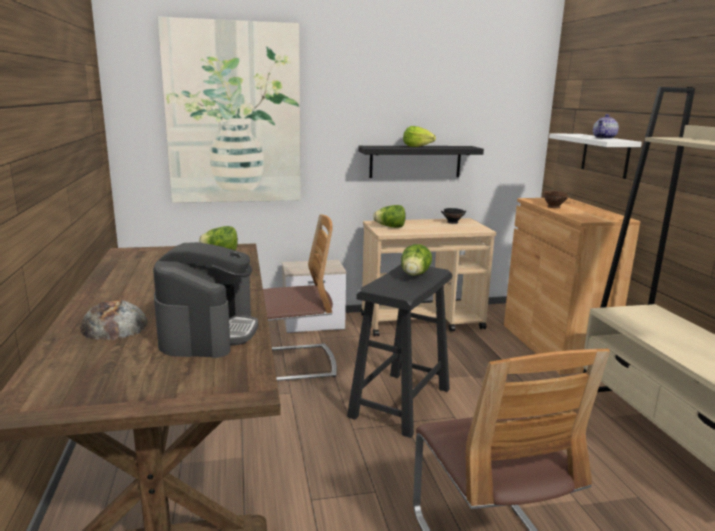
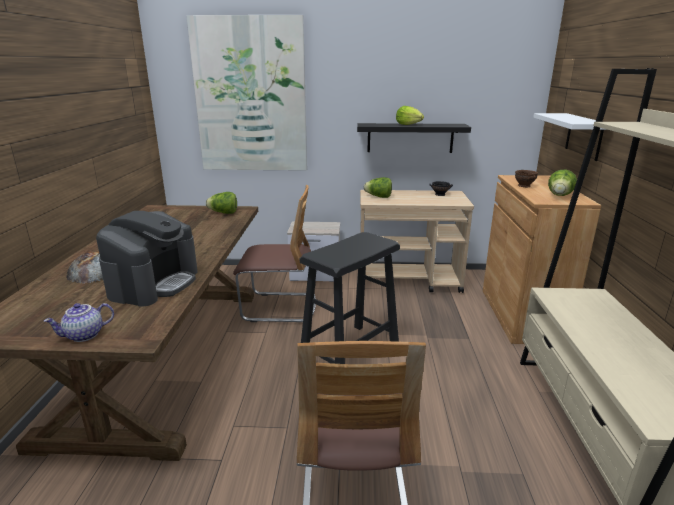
camera: 15 degrees right, 5 degrees up
lettuce [401,244,432,276] -> lettuce moved to [548,170,577,196]
teapot [593,114,619,139] -> teapot moved to [43,303,114,342]

